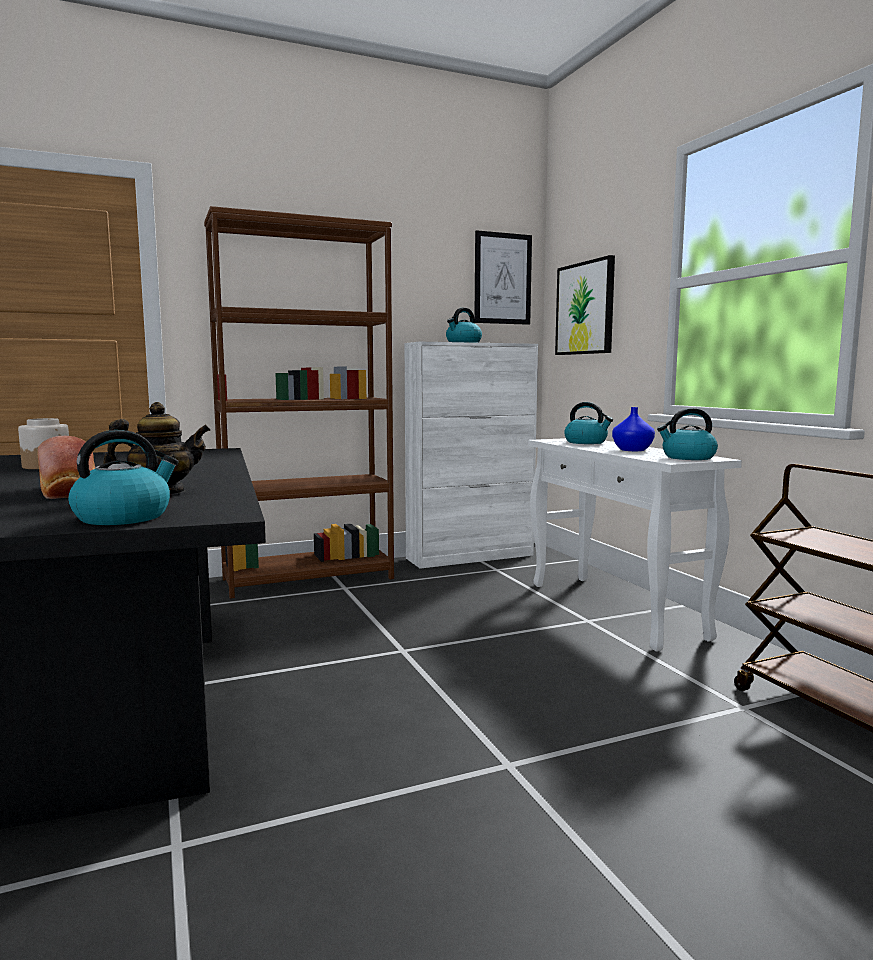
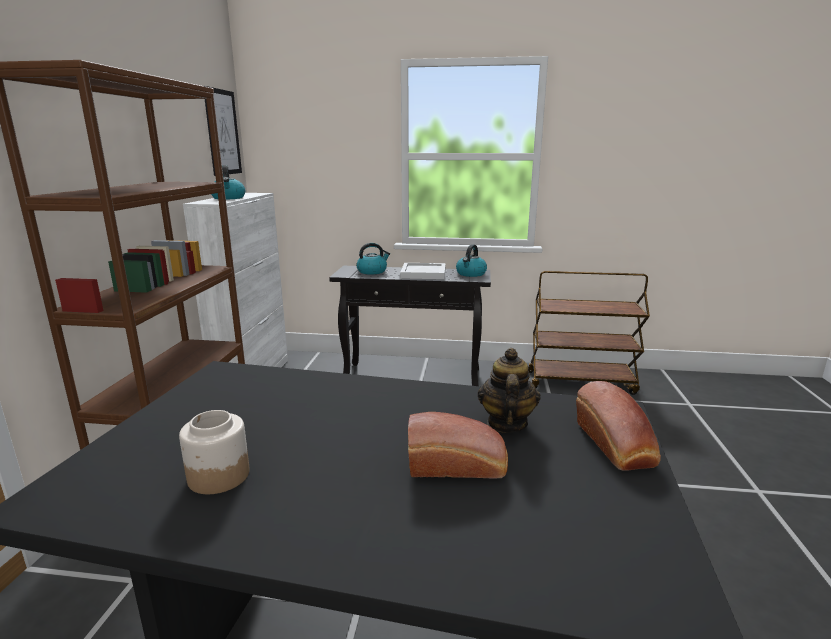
camera: 60 degrees left, 10 degrees up
kettle [68,430,179,525] -> bread [576,381,661,471]
white console table [528,438,742,652] -> black console table [329,266,491,386]
picture [555,255,615,355] -> none
blue vase [612,407,655,451] -> white tray [400,263,445,279]

